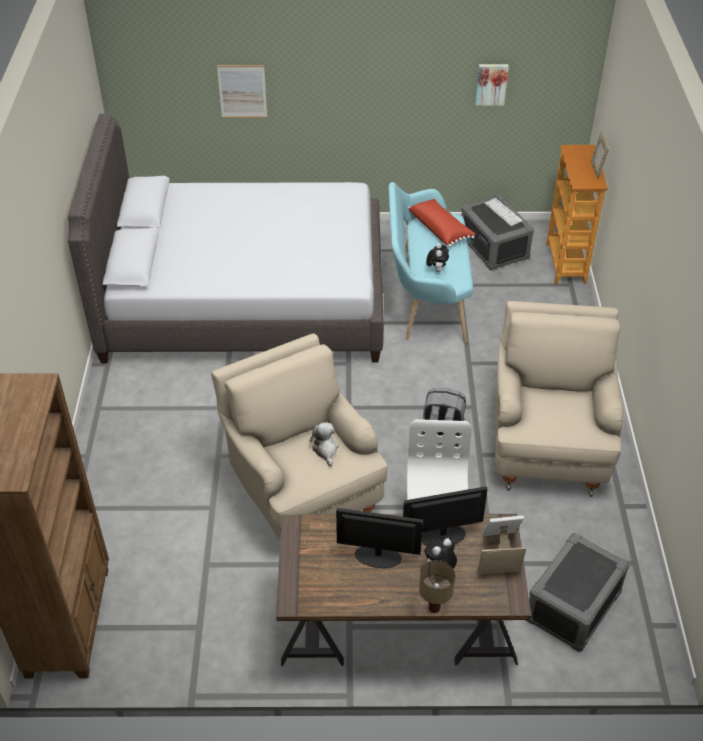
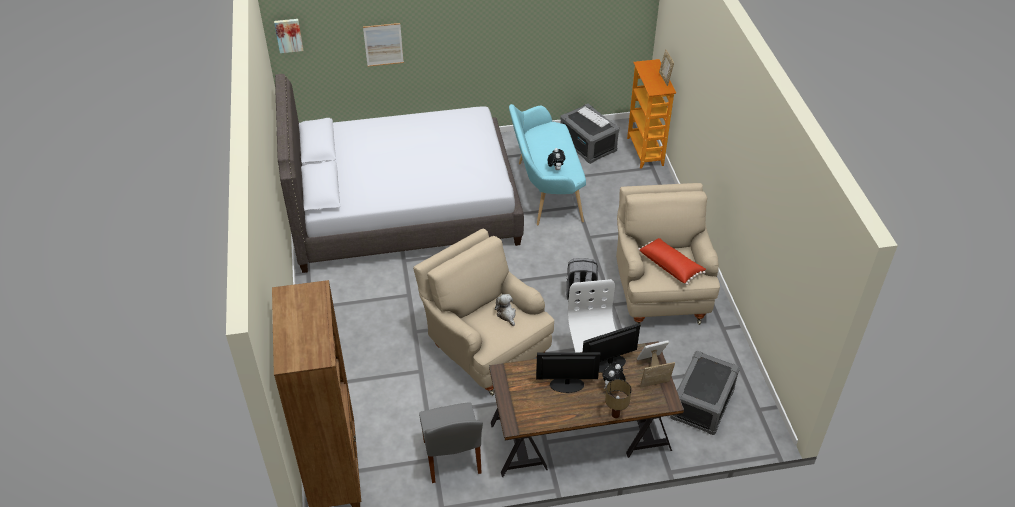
camera: 10 degrees left, 0 degrees up
red pillow [408,199,476,247] -> red pillow moved to [638,238,706,285]
picture [475,64,509,106] -> picture moved to [274,19,303,53]
none -> grey chair [419,402,483,483]

